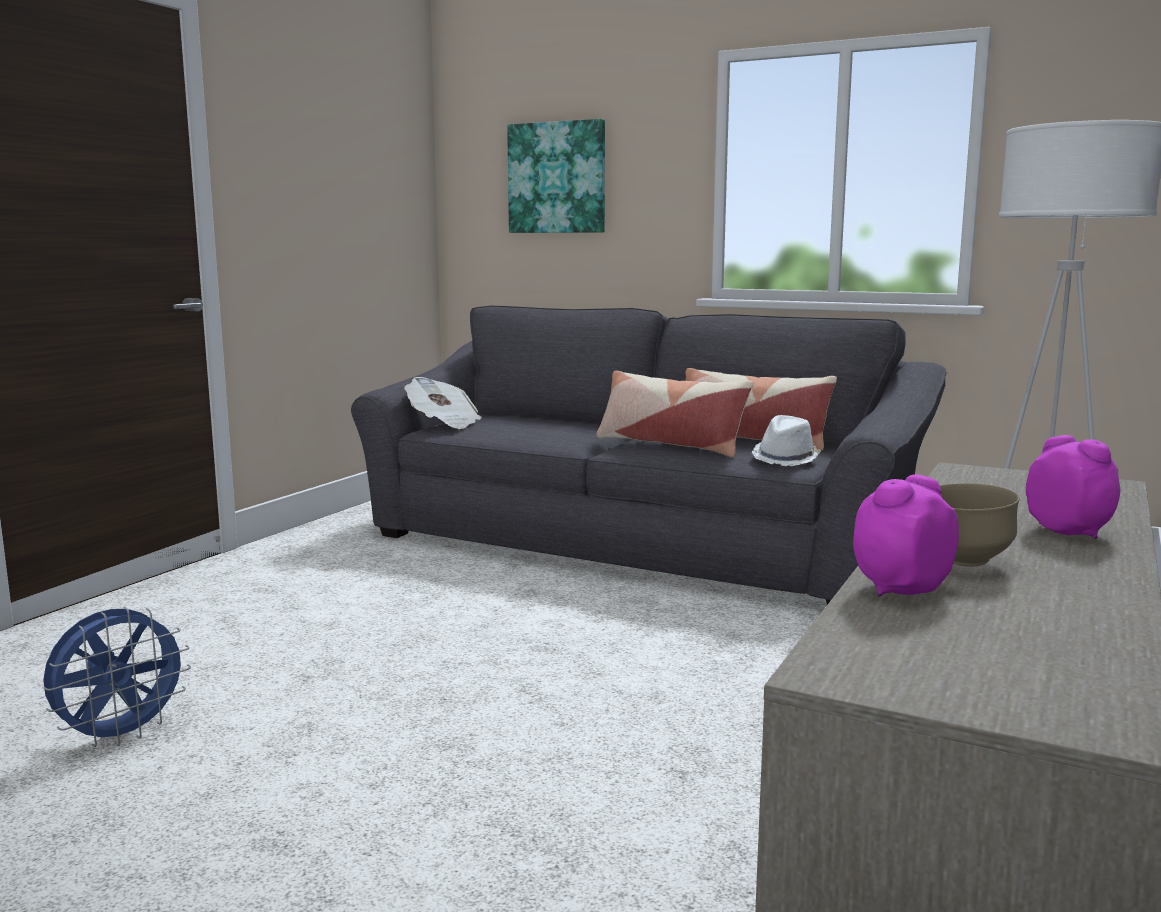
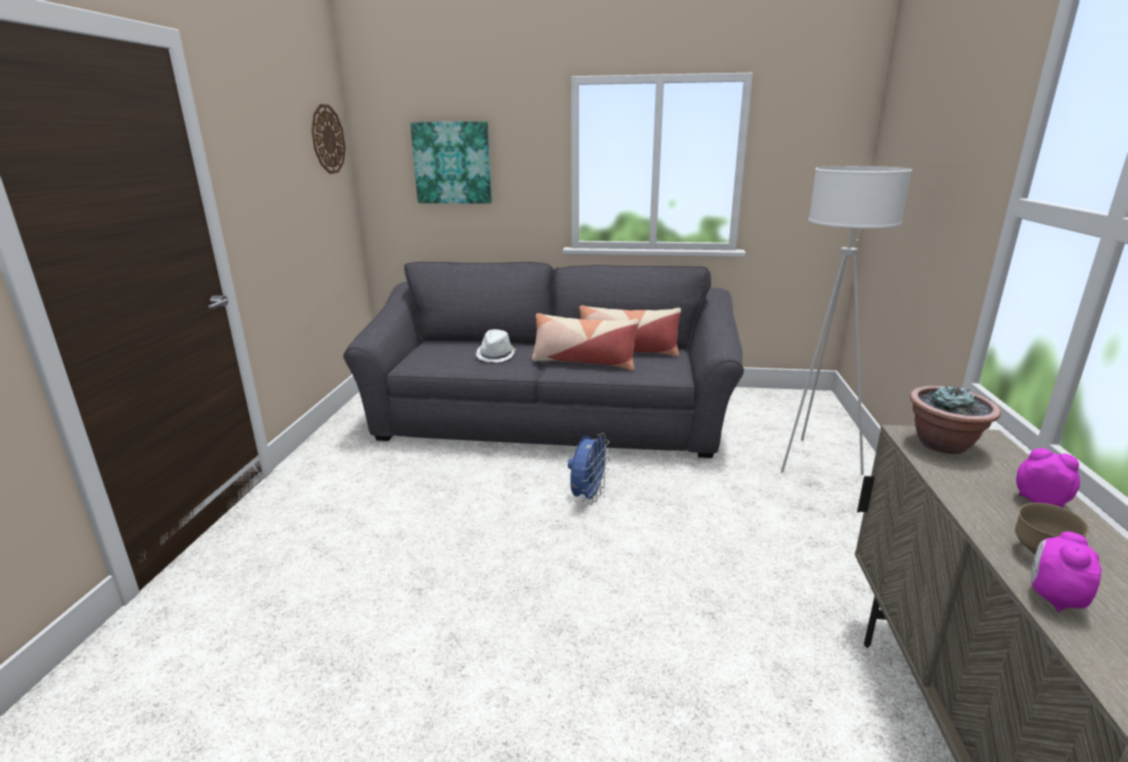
camera: 20 degrees left, 10 degrees up
blue fan [43,607,191,747] -> blue fan moved to [568,433,610,504]
newspaper [404,377,482,429] -> none
white hat [752,415,821,466] -> white hat moved to [476,329,516,363]
none -> wall clock [311,104,345,174]
none -> potted plant [910,384,1001,454]

